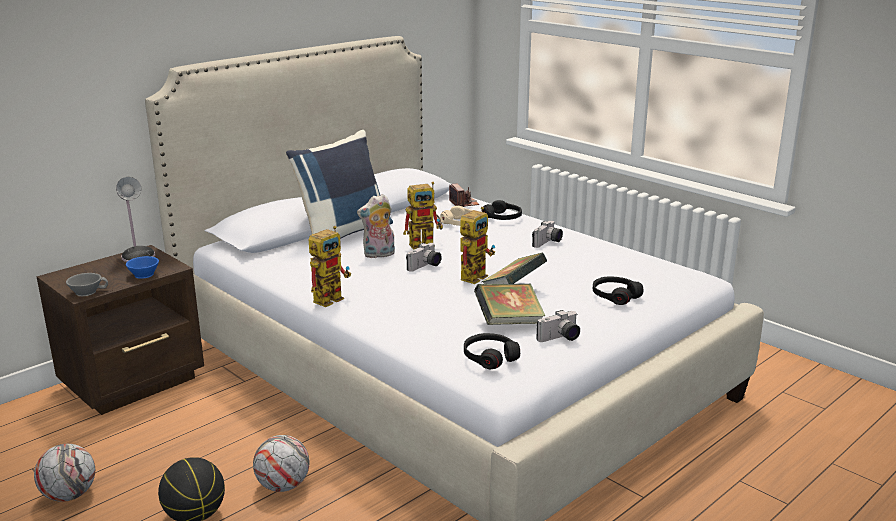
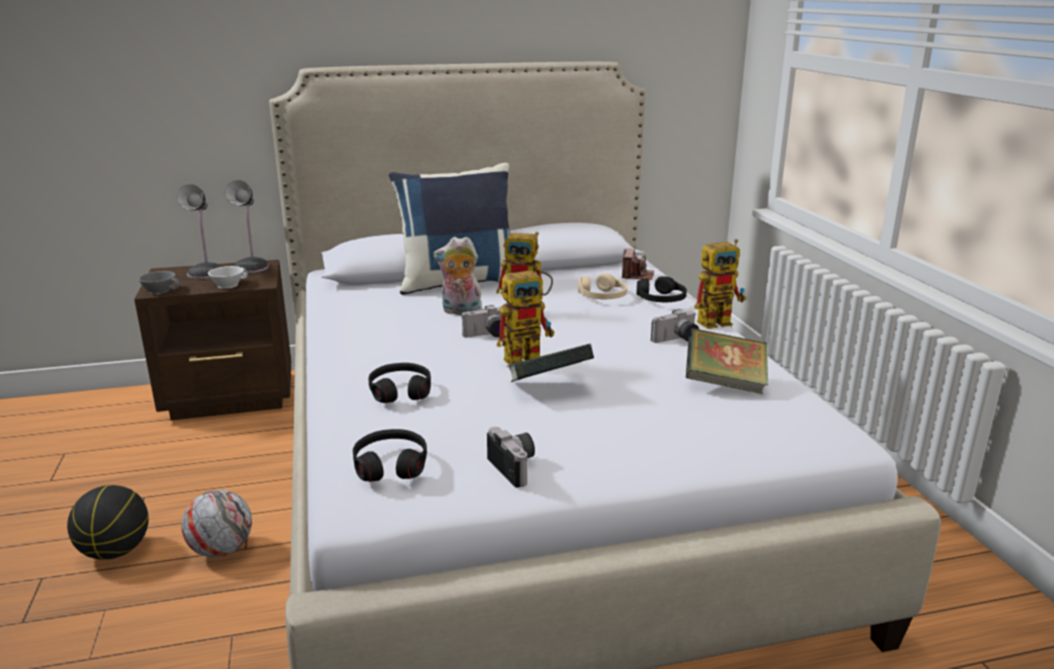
camera: 30 degrees right, 0 degrees up
football [34,444,95,502] -> none
blue cup [126,256,159,279] -> white cup [208,266,248,289]
toy robot [308,226,351,307] -> toy robot moved to [694,239,746,329]
book [474,283,546,325] -> book moved to [686,328,768,394]
camera [536,310,580,342] -> camera turned 120 degrees counterclockwise [487,427,535,488]
black headphones [593,277,644,305] -> black headphones moved to [368,363,431,403]
none -> table lamp [177,184,222,279]

